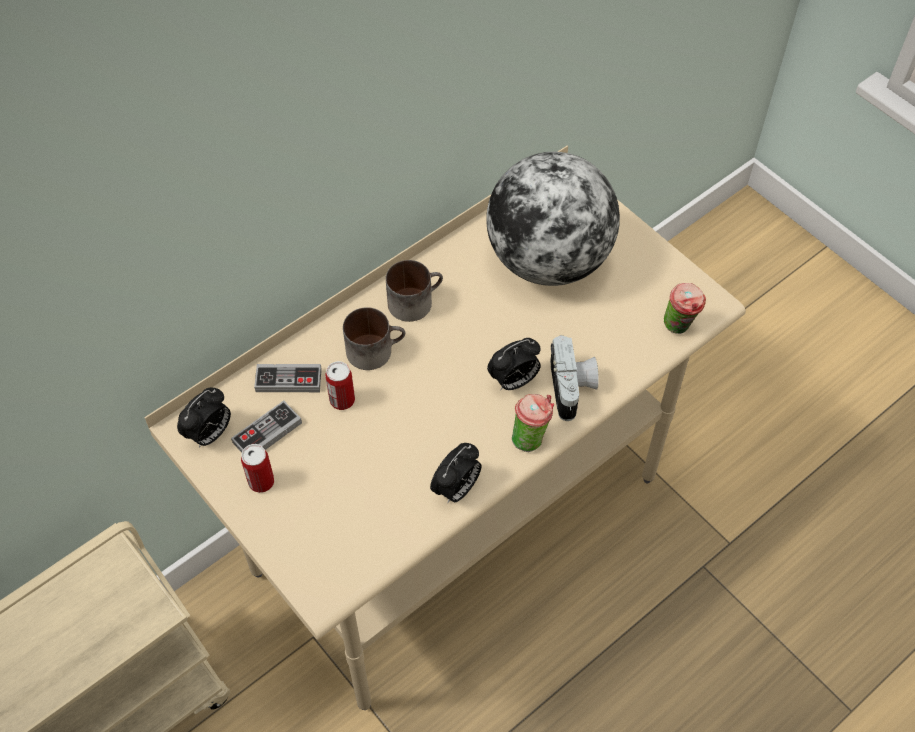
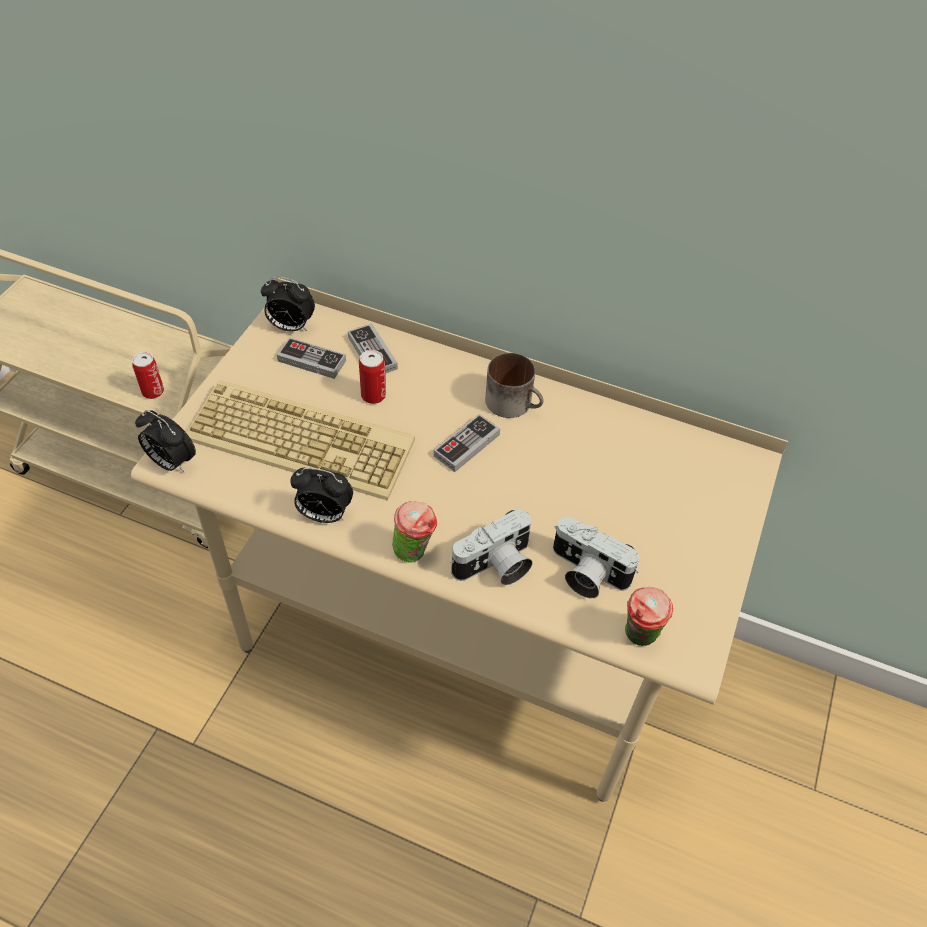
camera: 60 degrees right, 5 degrees down
can [241,444,274,493] -> can moved to [132,352,164,399]
mug [343,307,406,370] -> none
globe [486,152,620,286] -> none
alarm clock [487,338,541,390] -> alarm clock moved to [135,410,196,473]
none -> keyboard [186,380,415,501]
none -> game controller [434,414,500,472]
none -> camera [553,517,639,598]

